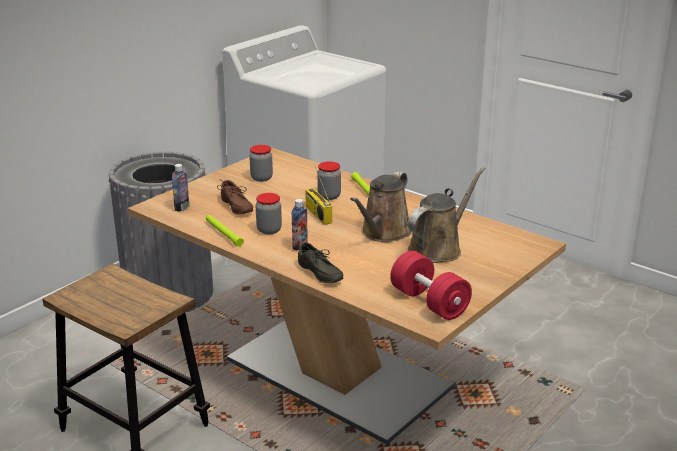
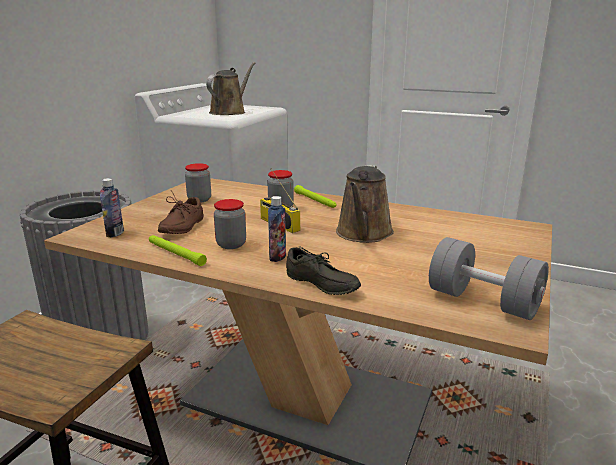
camera: 15 degrees left, 5 degrees down
brown shoe [217,180,253,214] -> brown shoe turned 60 degrees clockwise [158,190,204,234]
red dumbbell [390,251,472,320] -> grey dumbbell [429,237,549,320]
brown watering can [408,167,485,263] -> brown watering can moved to [206,62,255,115]

